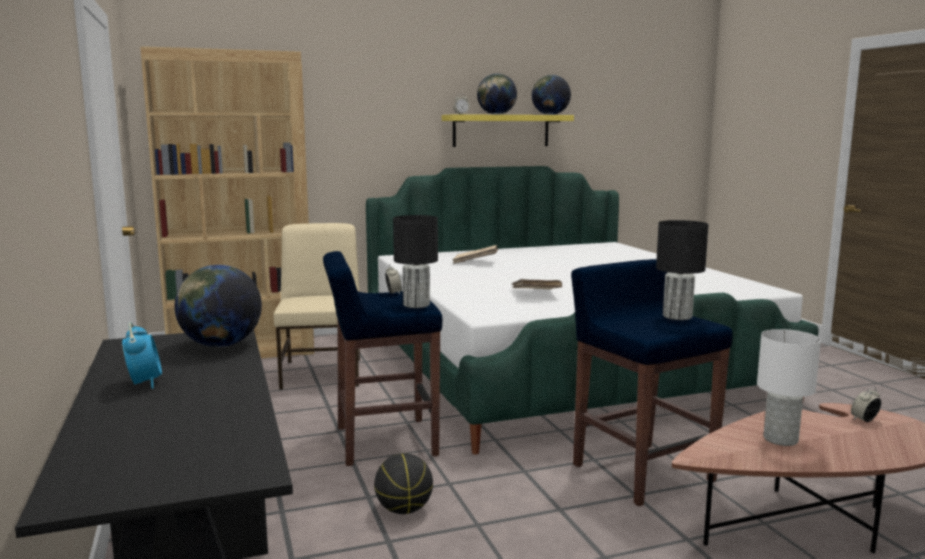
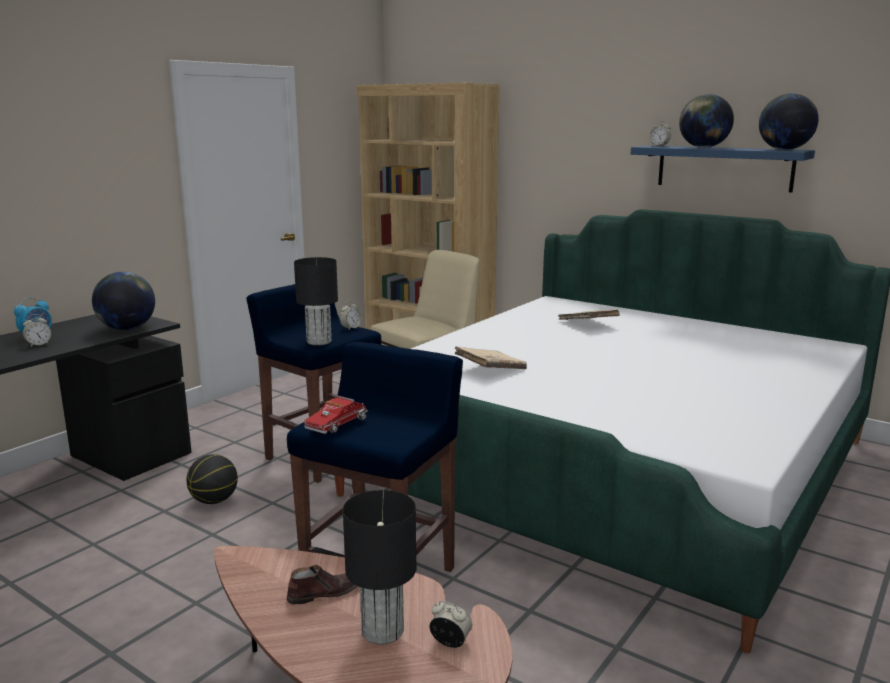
camera: 55 degrees right, 5 degrees up
yellow shelf [442,114,574,147] -> blue shelf [631,145,815,193]
black table lamp [656,220,709,320] -> black table lamp moved to [343,490,416,645]
white table lamp [757,329,821,446] -> brown shoe [287,565,358,604]
none -> alarm clock [23,314,51,347]
none -> toy truck [304,396,368,434]

